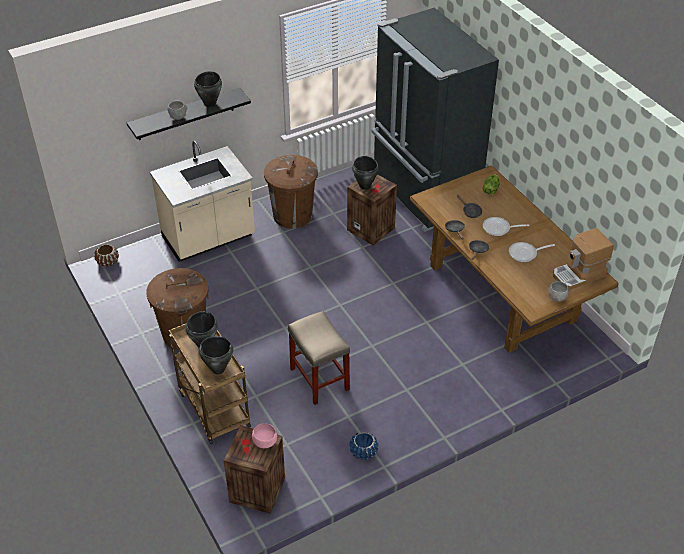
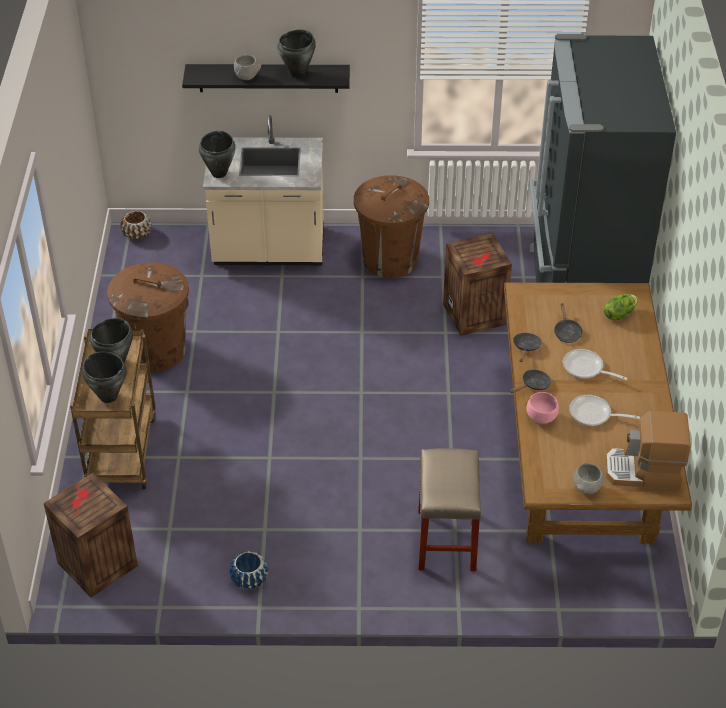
camera: 30 degrees right, 0 degrees up
pink bowl [252,423,277,448] -> pink bowl moved to [526,392,559,424]
beige stool [288,311,350,405] -> beige stool moved to [418,448,481,571]
black cooking pot [352,156,379,190] -> black cooking pot moved to [199,131,236,178]

